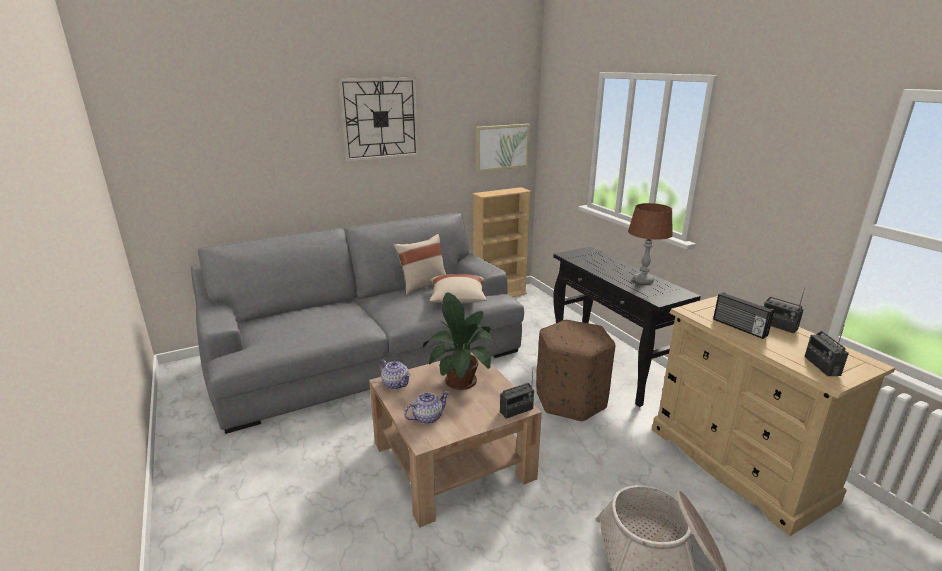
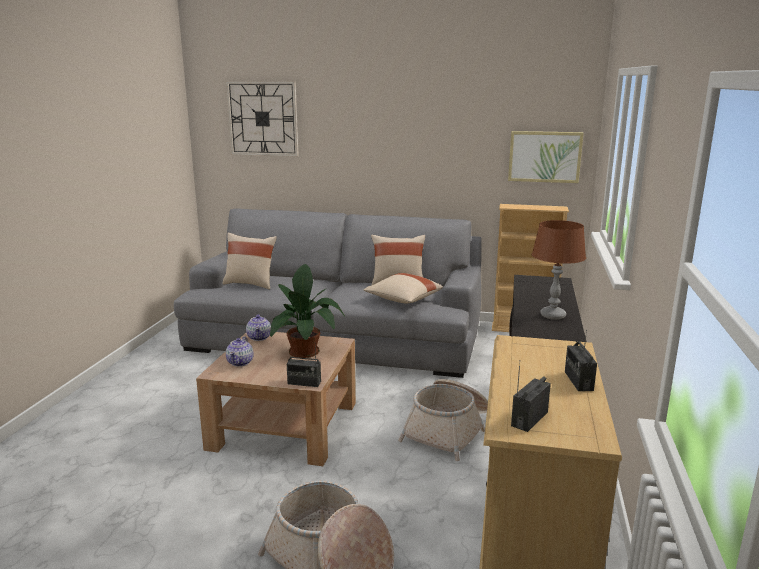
camera: 40 degrees right, 5 degrees down
wall clock [338,77,419,162] -> wall clock moved to [226,81,299,156]
teapot [404,391,449,424] -> teapot turned 90 degrees clockwise [226,336,254,367]
brown ottoman [536,320,615,422] -> basket [398,379,488,461]
radio [713,292,775,339] -> none
none -> beige pillow [222,232,277,290]

